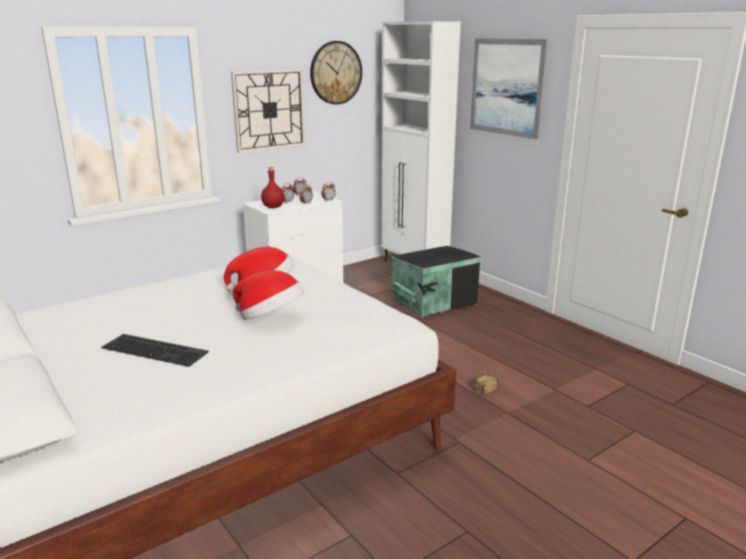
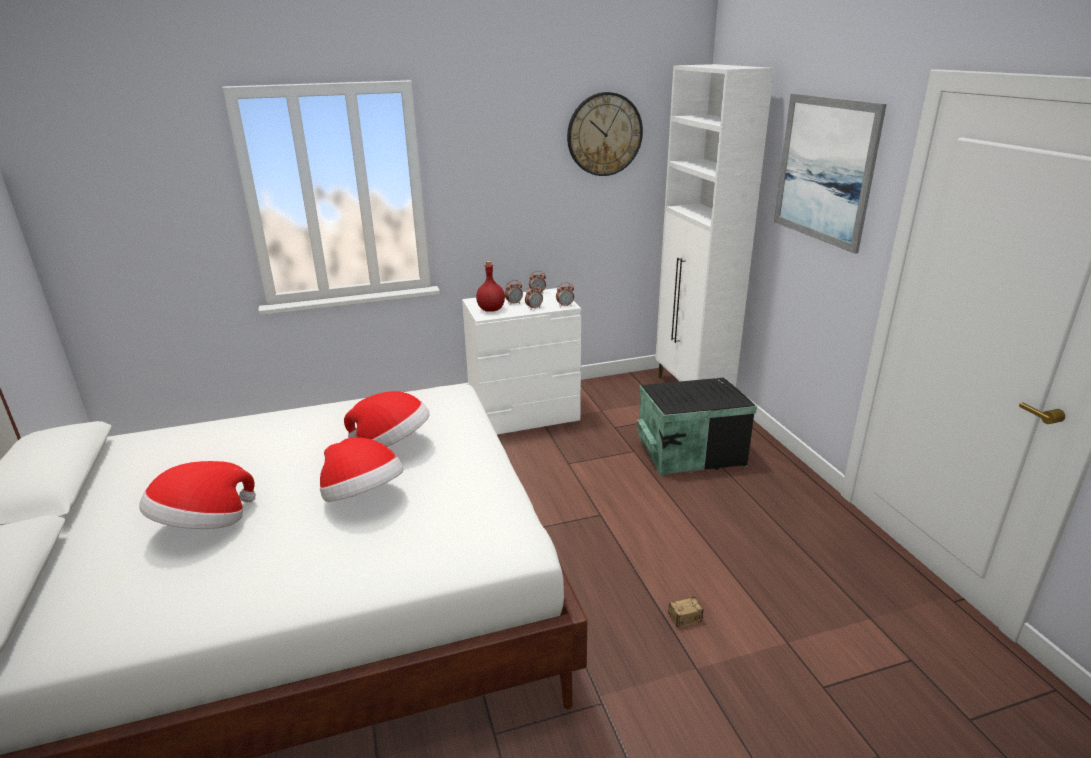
camera: 20 degrees right, 5 degrees up
keyboard [101,334,209,367] -> hat [139,461,256,529]
wall clock [231,69,305,153] -> none

